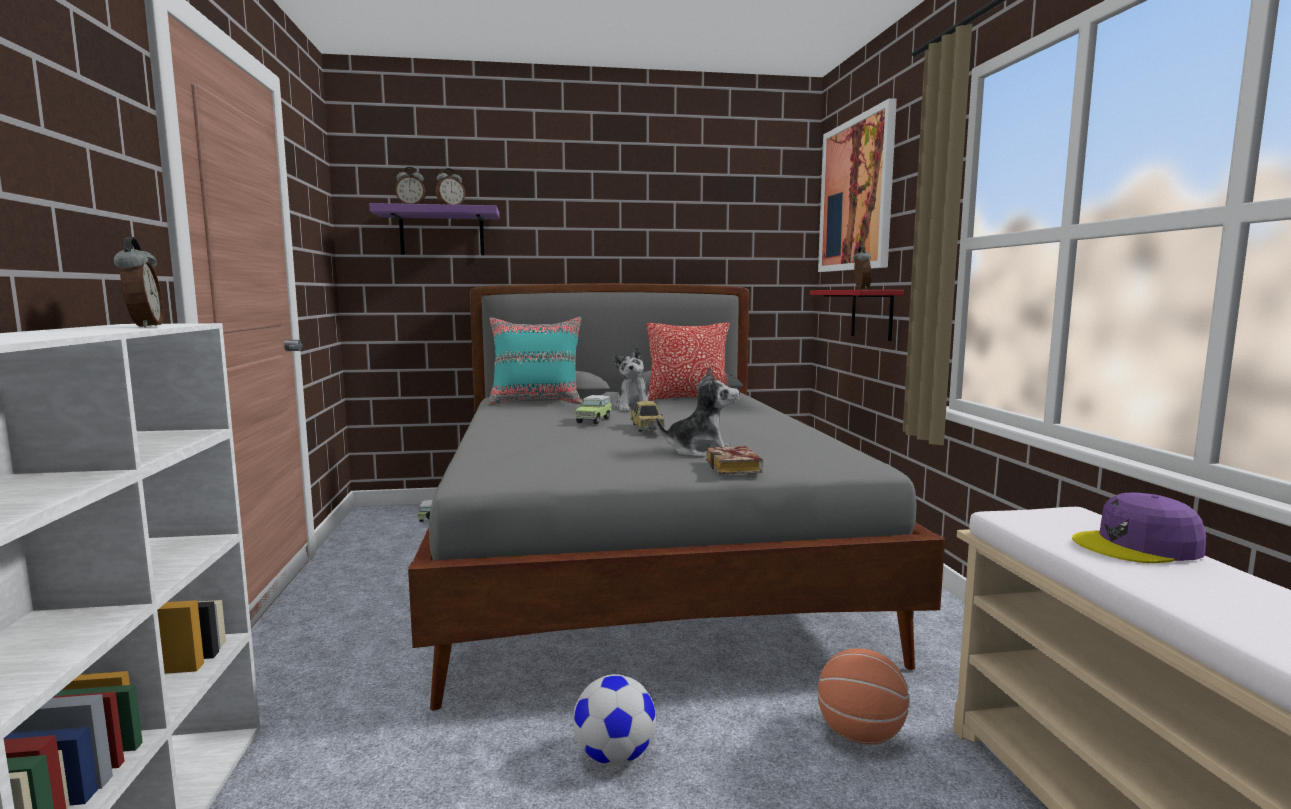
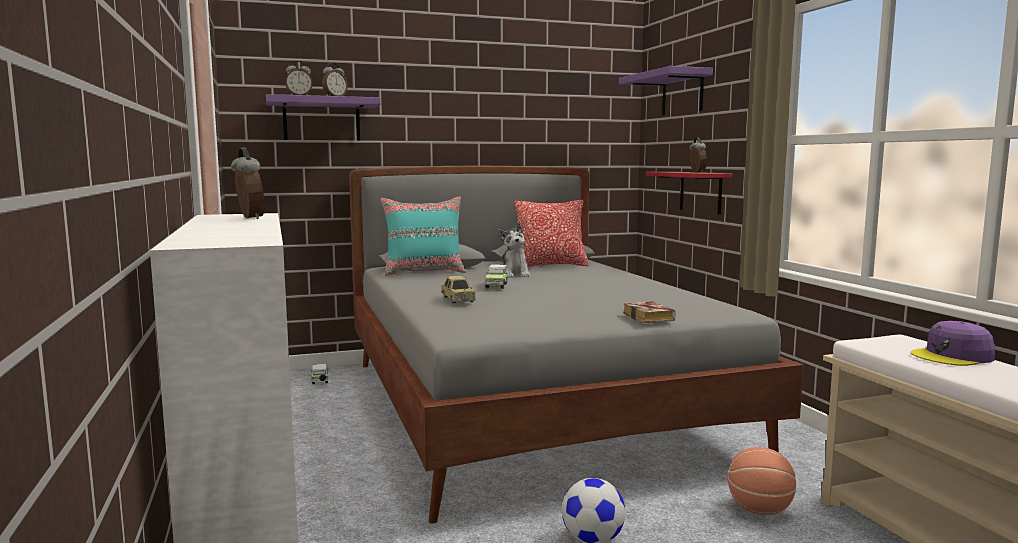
camera: 10 degrees left, 0 degrees up
toy car [631,401,665,432] -> toy car moved to [441,276,476,304]
plush toy [656,366,740,458] -> none
picture [818,98,897,272] -> purple shelf [619,66,713,115]

